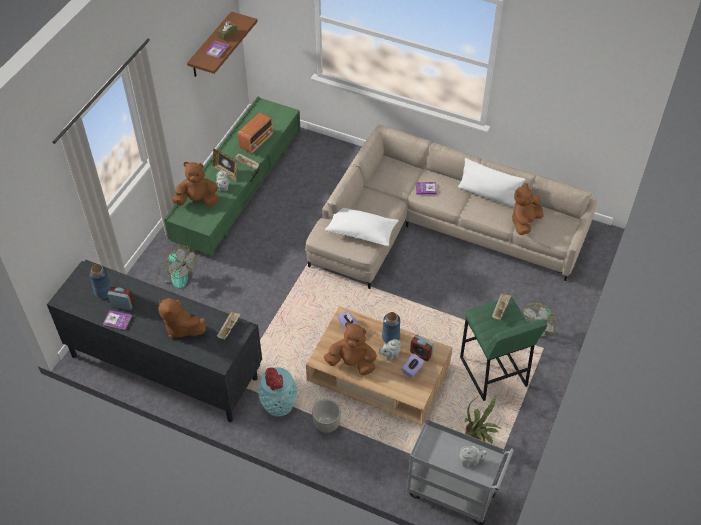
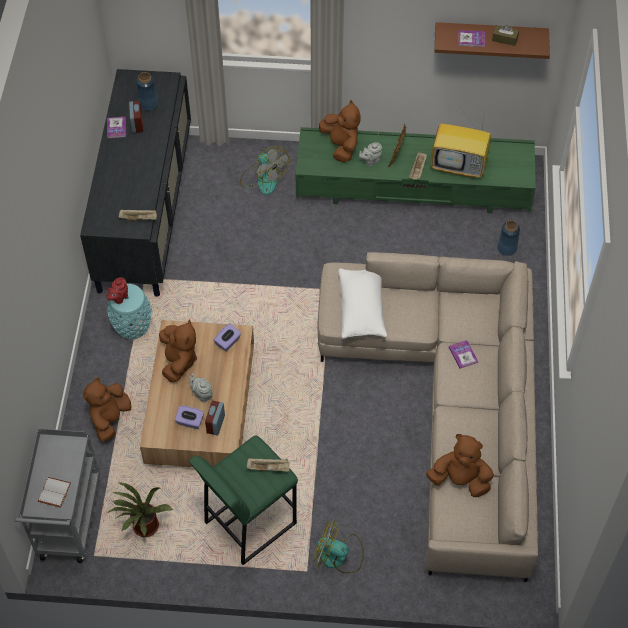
camera: 70 degrees right, 5 degrees up
fan [156,246,196,289] -> fan turned 60 degrees counterclockwise [240,146,289,195]
brown plush toy [158,298,206,338] -> brown plush toy moved to [83,377,131,442]
radio [238,112,274,153] -> television [430,109,491,178]
grey planter [312,399,341,433] -> none
blue vase [382,312,400,343] -> blue vase moved to [497,220,520,256]
white pillow [458,158,526,208] -> none
grey teapot [459,446,487,467] -> white book [38,477,71,508]

